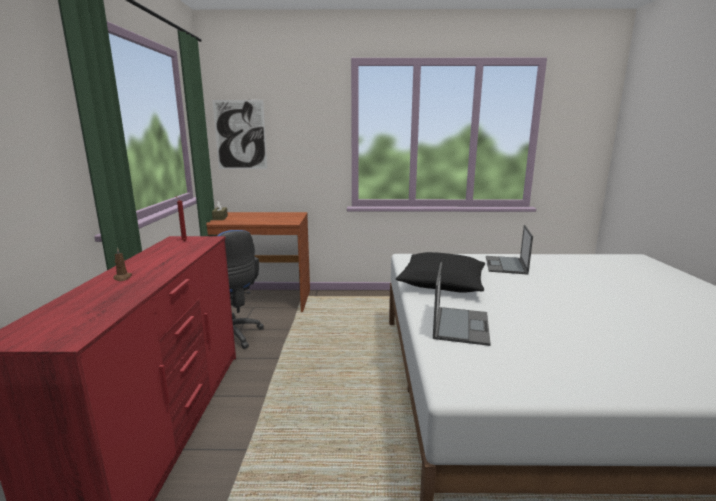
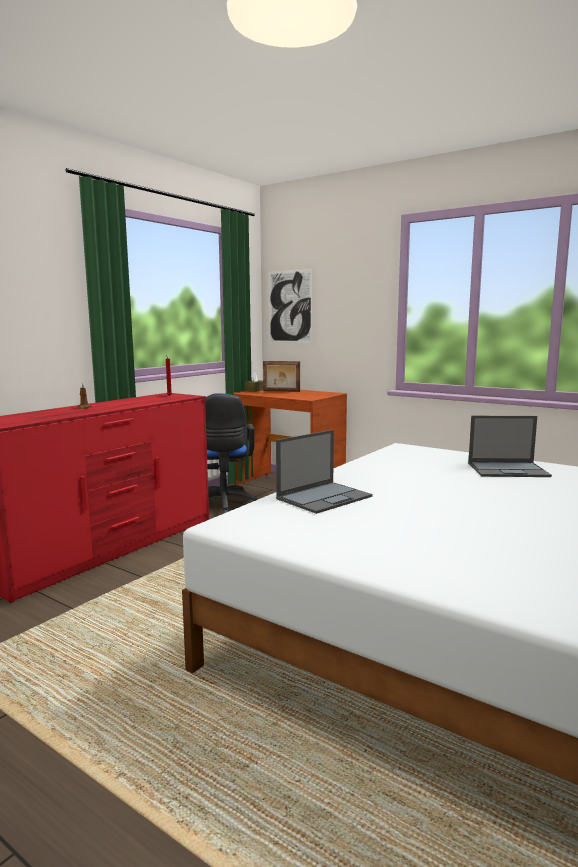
camera: 35 degrees right, 5 degrees down
black pillow [396,252,485,293] -> none
laptop [486,225,533,275] -> laptop turned 135 degrees counterclockwise [468,416,552,477]
none -> picture frame [263,361,300,392]

